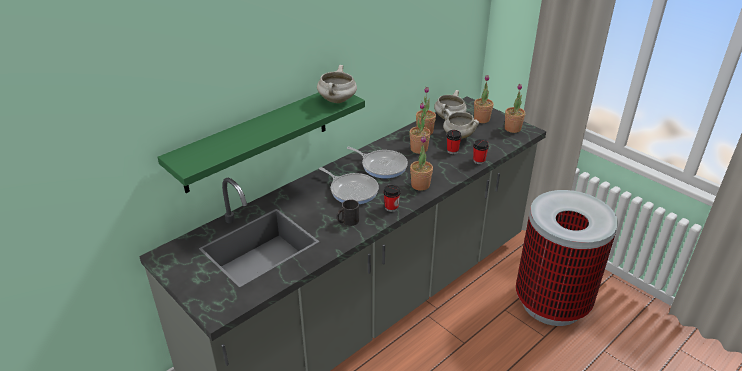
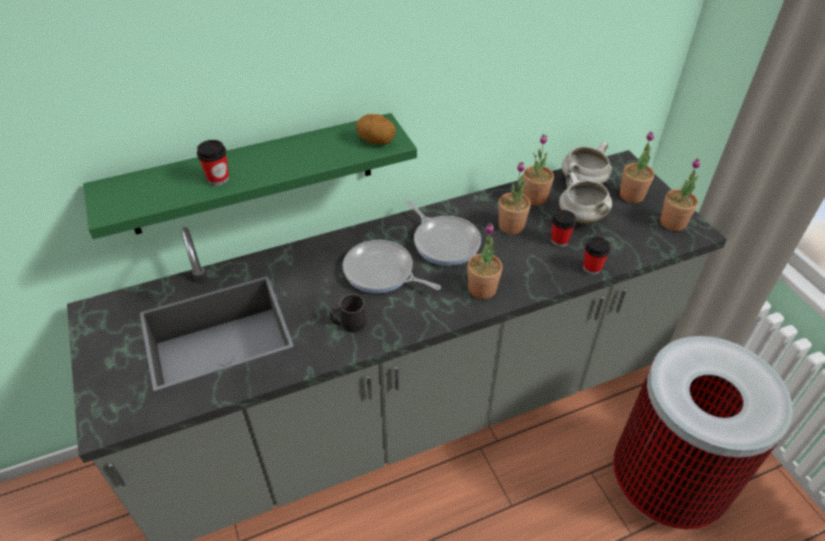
camera: 20 degrees right, 10 degrees up
white cooking pot [317,65,357,103] -> potato [356,114,396,144]
frying pan [319,167,379,204] -> frying pan turned 150 degrees clockwise [343,240,441,293]
cup [383,184,401,212] -> cup moved to [197,140,229,186]

